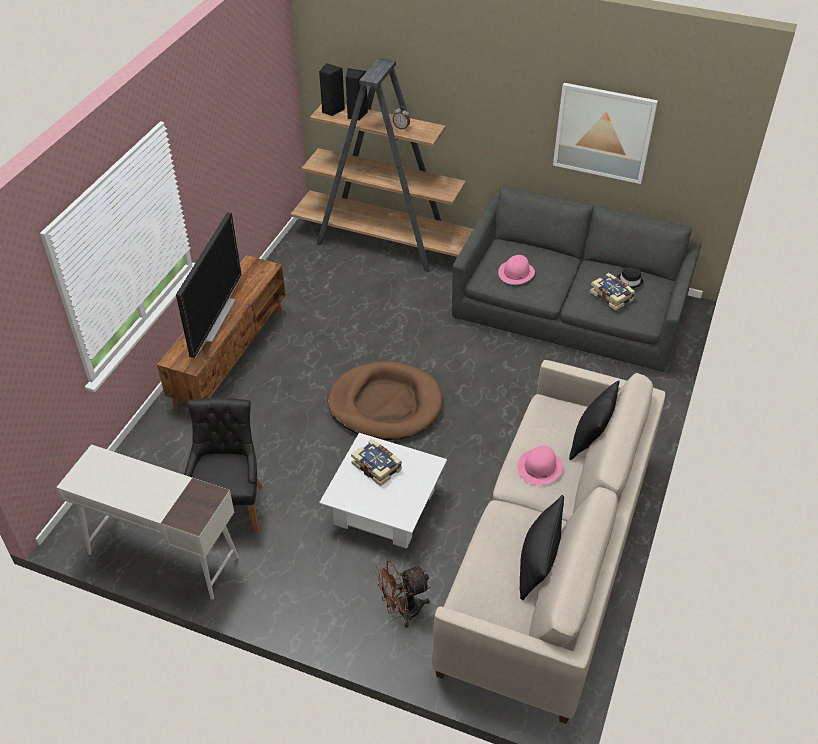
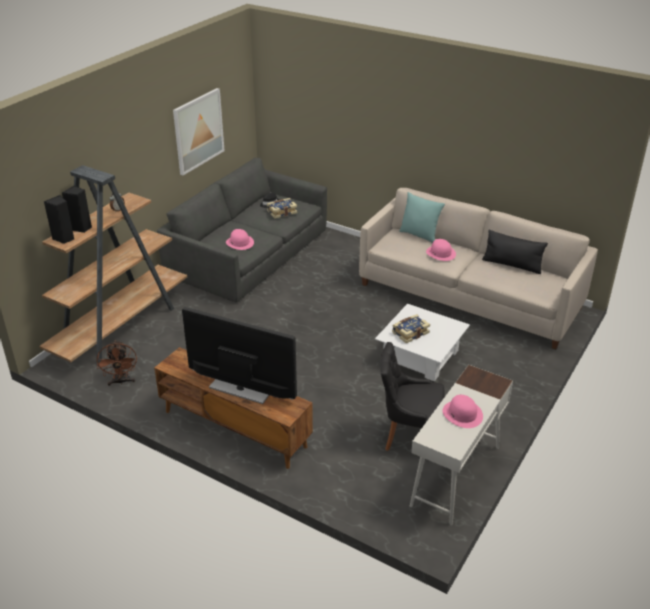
camera: 80 degrees left, 10 degrees down
brown dog bed [328,361,442,440] -> none
brown fan [375,560,430,628] -> brown fan moved to [97,340,137,386]
black pillow [569,380,620,460] -> turquoise pillow [399,192,445,243]
none -> pink hat [443,395,483,428]

